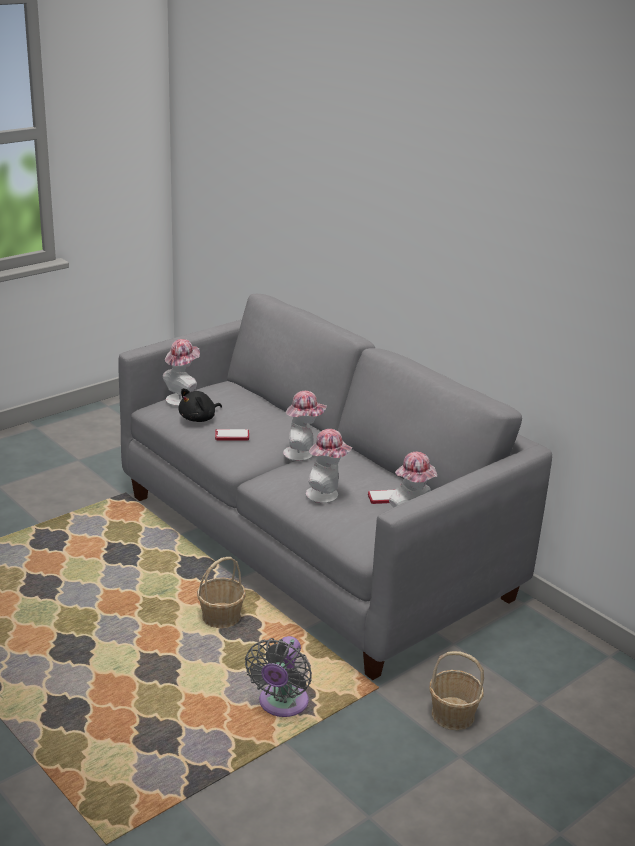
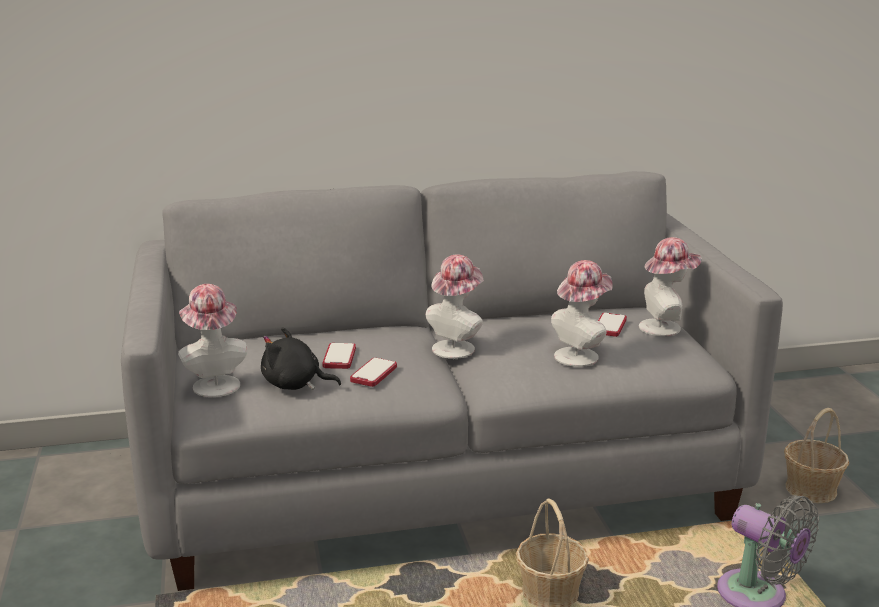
camera: 60 degrees left, 5 degrees down
black plush toy [178,388,222,422] -> black plush toy turned 120 degrees clockwise [261,327,341,390]
none -> phone [322,343,356,369]

